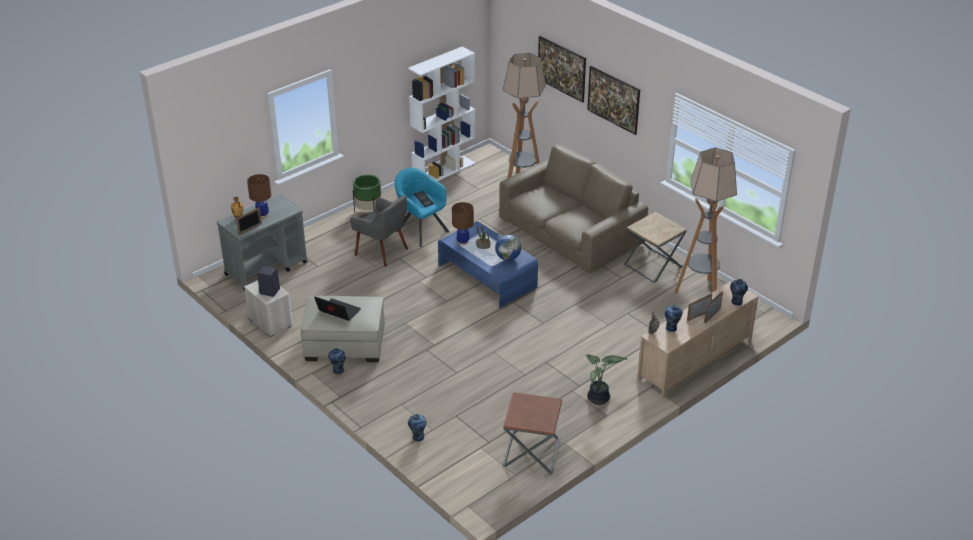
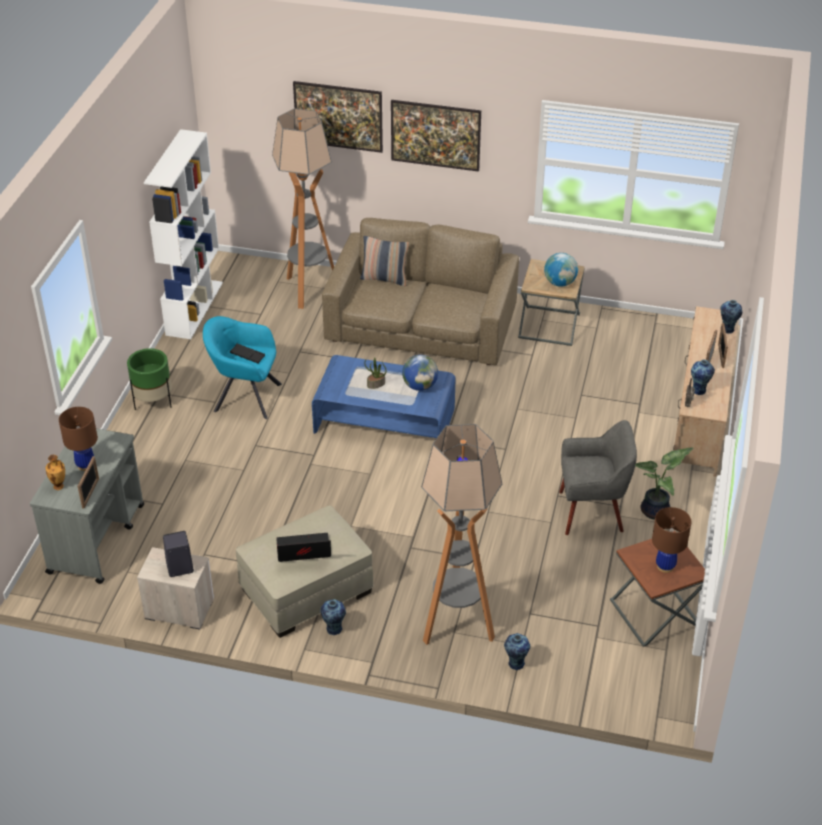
camera: 35 degrees left, 5 degrees up
grey armchair [350,195,408,267] -> grey armchair moved to [559,420,637,535]
brown table lamp [452,202,474,245] -> brown table lamp moved to [652,507,692,573]
floor lamp [675,147,737,294] -> floor lamp moved to [421,424,502,645]
none -> pillow [360,236,410,286]
none -> globe [544,253,578,287]

